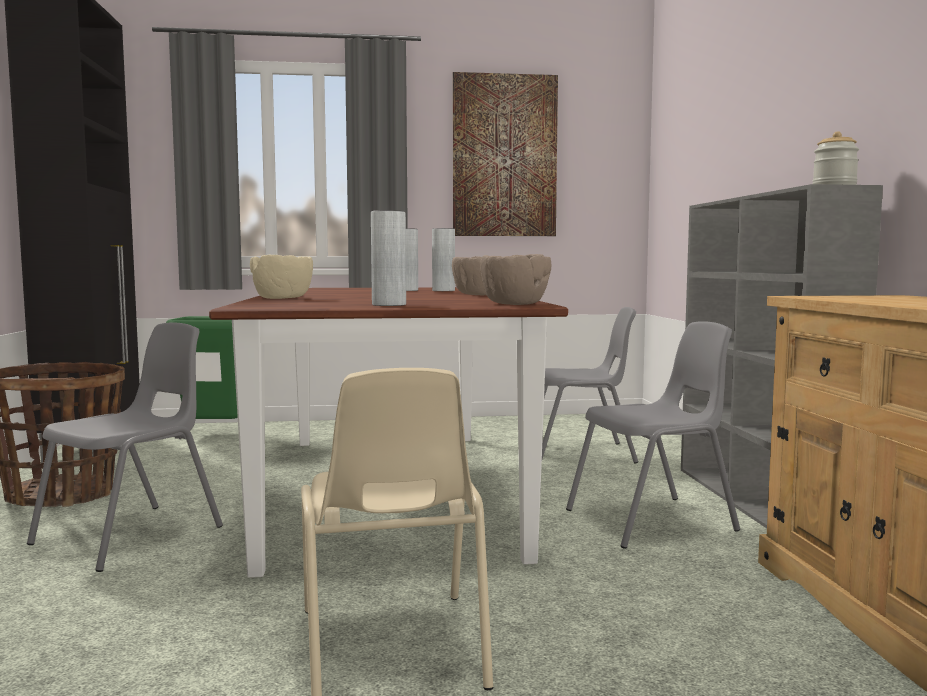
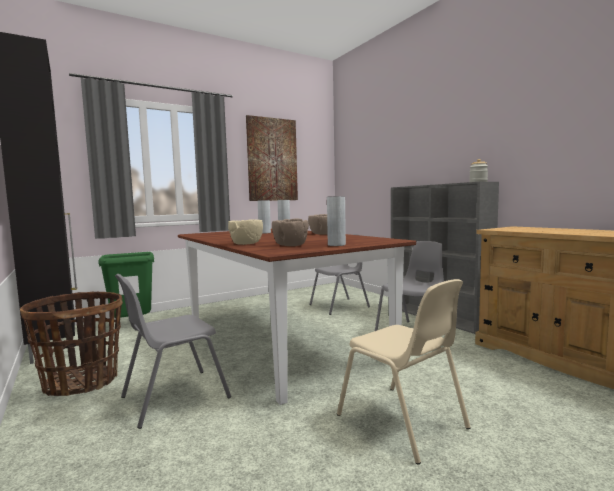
camera: 25 degrees left, 0 degrees up
grey chair [27,323,223,572] -> grey chair turned 135 degrees counterclockwise [115,274,231,429]
brown bowl [480,254,551,305] -> brown bowl moved to [272,218,309,246]

